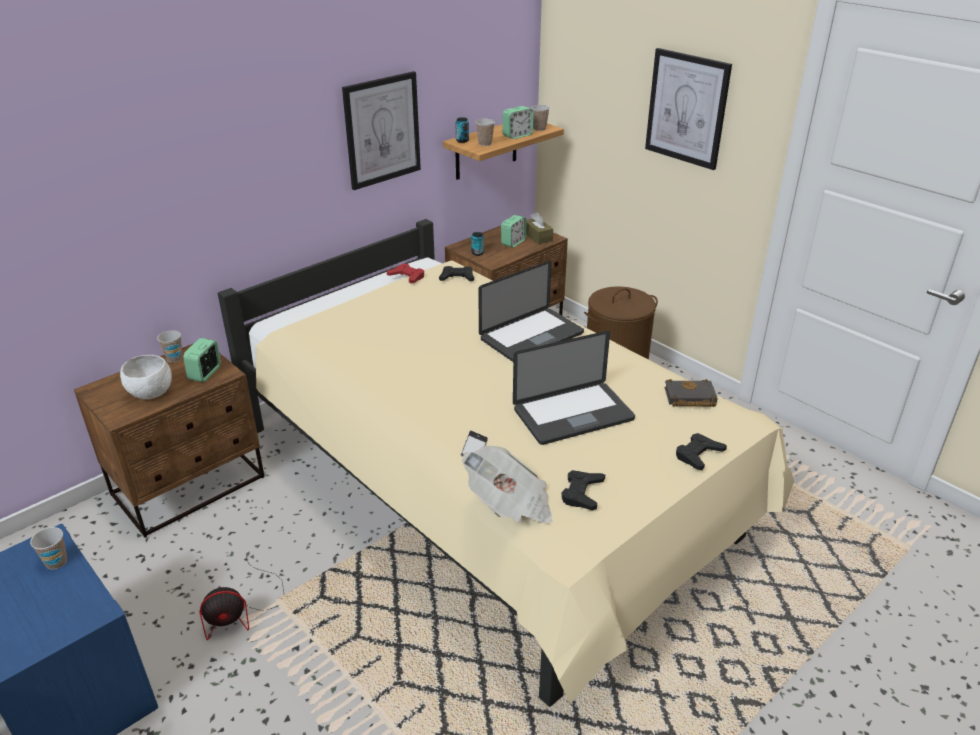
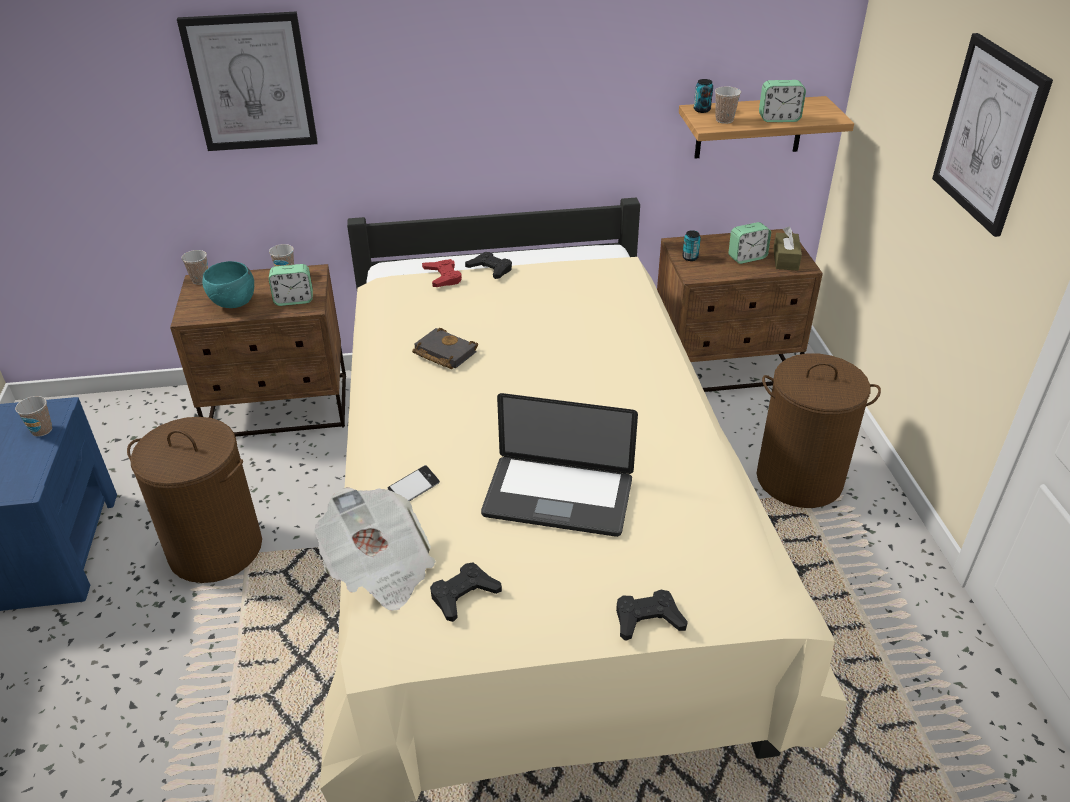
camera: 35 degrees right, 5 degrees up
white bowl [120,355,172,399] -> turquoise bowl [202,261,254,308]
alarm clock [183,338,221,382] -> alarm clock turned 150 degrees counterclockwise [269,264,313,306]
fan [200,555,284,640] -> brown laundry basket [127,417,262,583]
picture [342,71,421,190] -> picture moved to [177,12,318,151]
red game controller [387,264,424,283] -> red game controller moved to [422,259,462,287]
black game controller [439,266,474,281] -> black game controller moved to [465,252,512,279]
laptop [478,261,584,362] -> none
cup [531,105,550,131] -> cup moved to [181,250,208,285]
black book [664,379,718,407] -> black book moved to [412,328,478,369]

